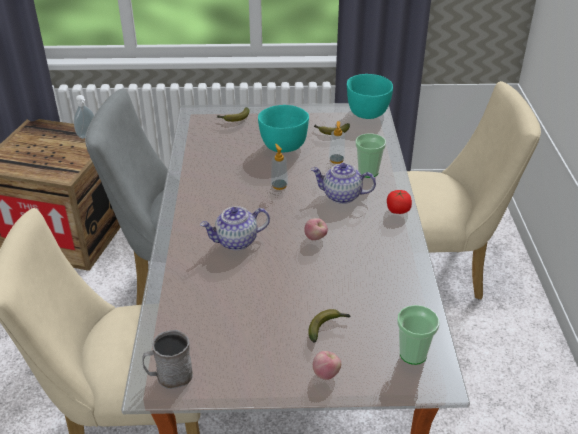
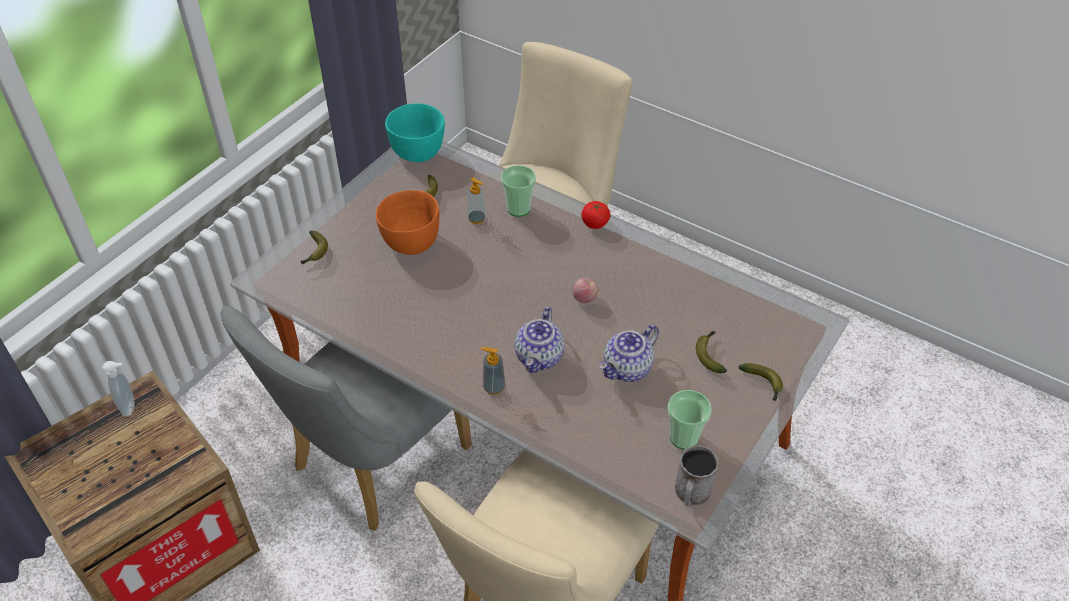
camera: 55 degrees left, 10 degrees up
turquoise bowl [258,105,309,152] -> orange bowl [376,190,439,255]
soap dispenser [271,144,288,190] -> soap dispenser moved to [480,347,505,395]
teapot [311,163,376,204] -> teapot moved to [599,324,659,382]
apple [313,351,341,380] -> banana [739,363,783,401]
cup [397,305,439,365] -> cup moved to [668,390,712,449]

